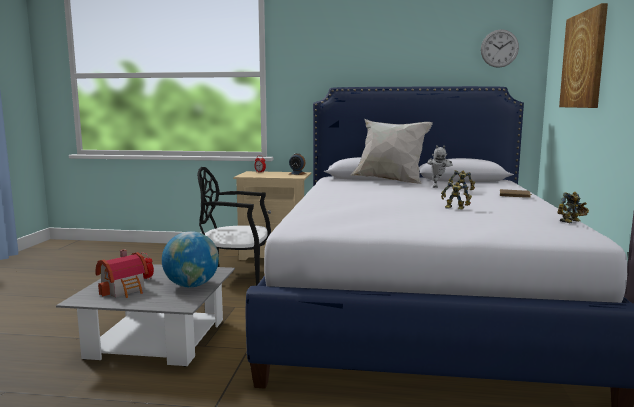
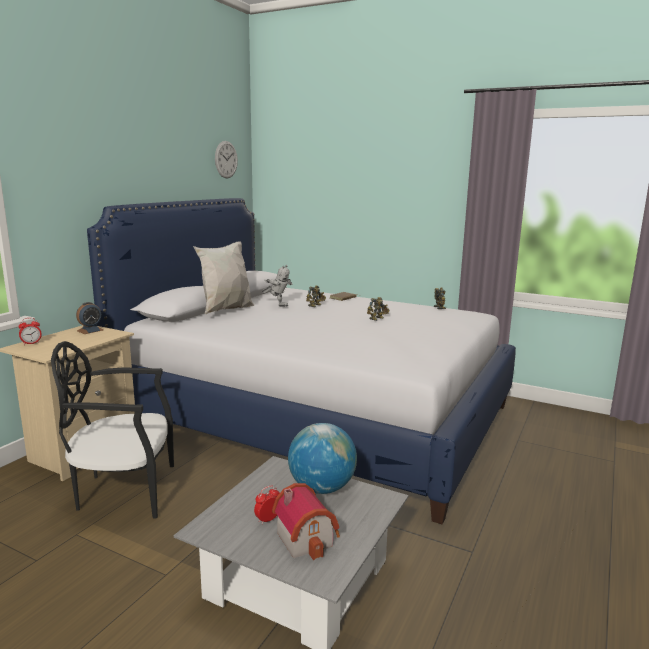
camera: 70 degrees left, 5 degrees up
black chair [197,167,271,286] -> black chair turned 60 degrees clockwise [51,341,174,519]
picture [559,3,608,108] -> none

